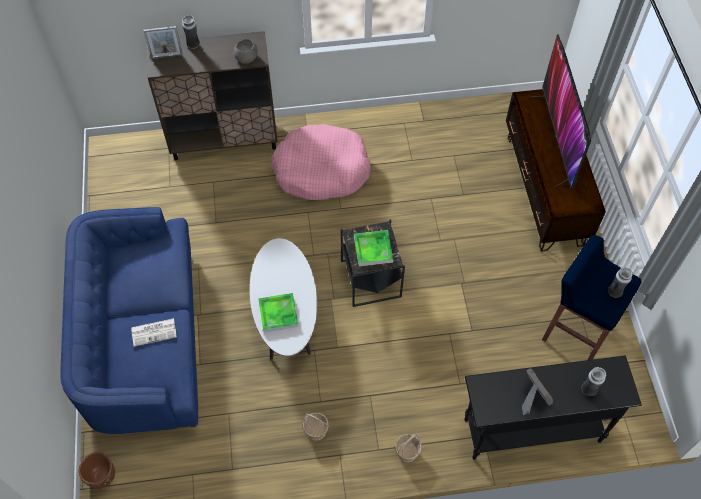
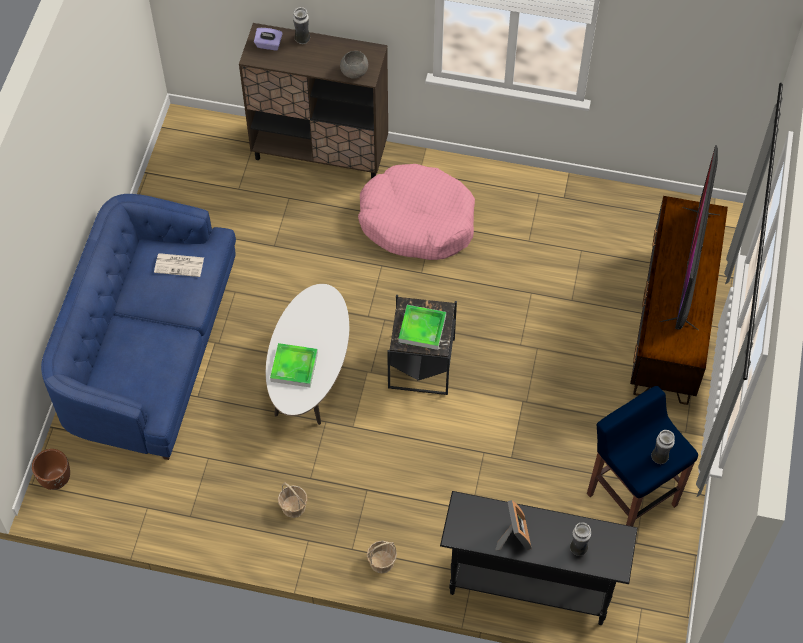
camera: 20 degrees right, 0 degrees up
newspaper [131,318,177,347] -> newspaper moved to [154,253,204,277]
picture frame [144,26,183,59] -> purple tissue box [254,28,283,51]

